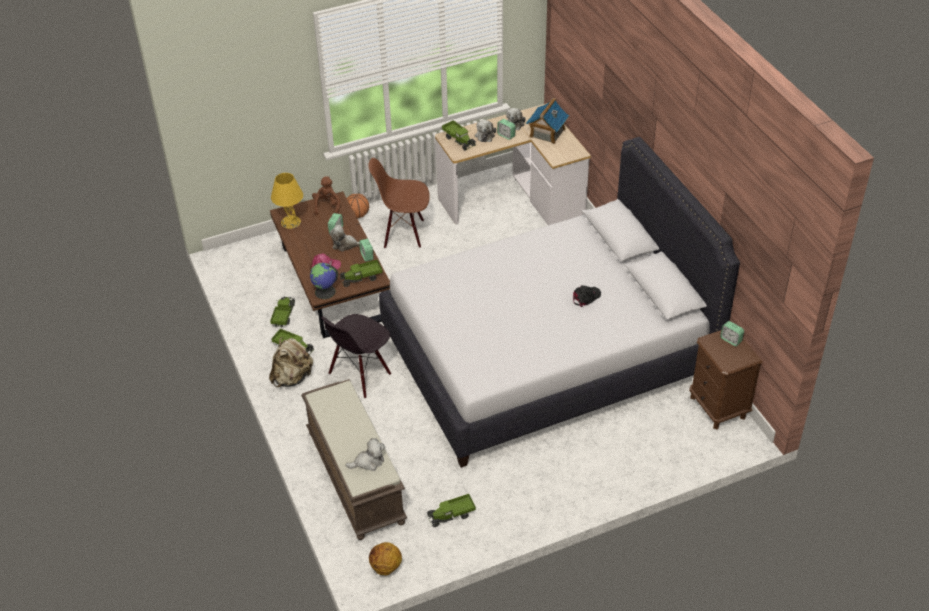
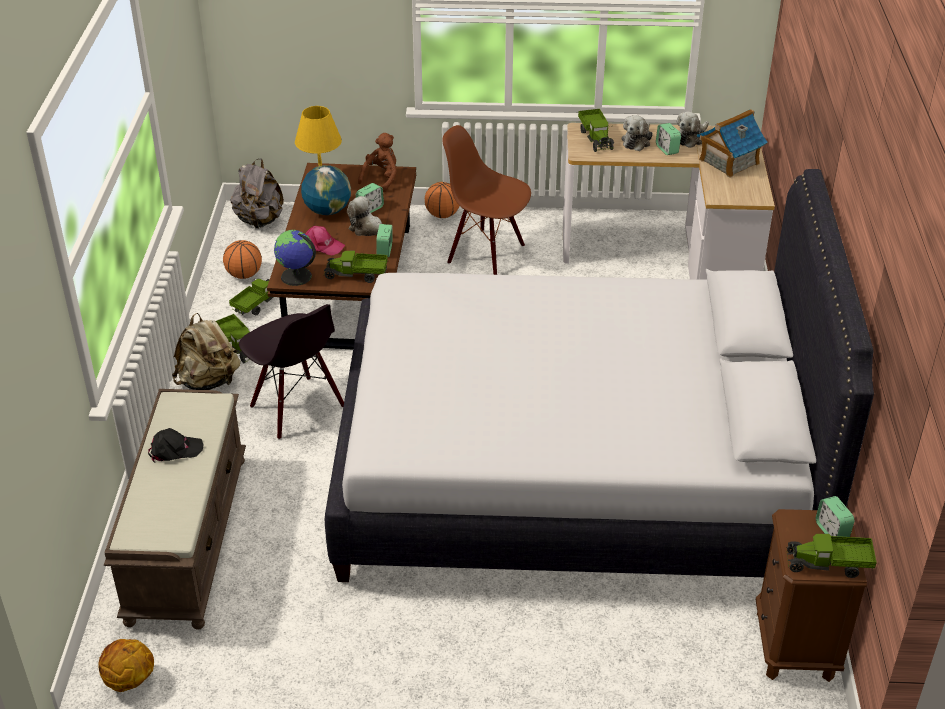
camera: 25 degrees right, 5 degrees down
black chair [321,314,391,398] -> black chair turned 105 degrees counterclockwise [239,304,344,440]
plush toy [345,438,385,471] -> none
toy truck [427,494,476,527] -> toy truck moved to [786,534,877,578]
black cap [573,286,601,307] -> black cap moved to [148,428,204,462]
none -> basketball [223,240,262,279]
none -> grey backpack [231,158,284,229]
none -> globe [301,165,351,215]

